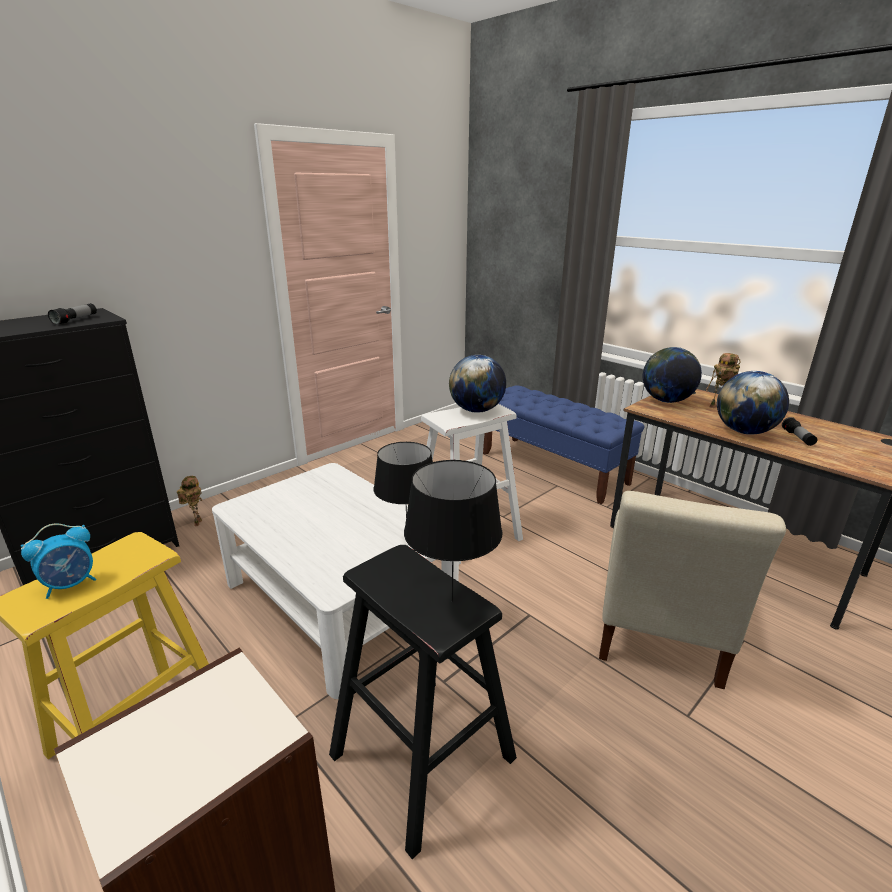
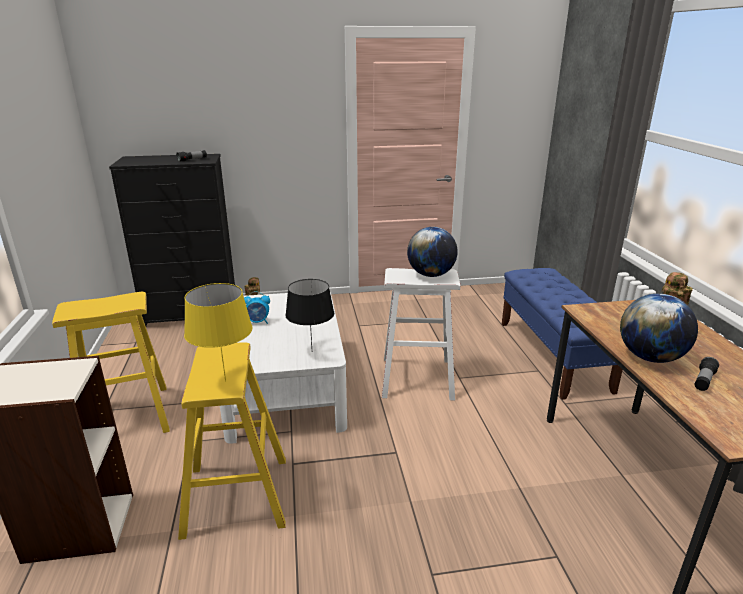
camera: 35 degrees right, 0 degrees up
alarm clock [21,523,96,599] -> alarm clock moved to [244,291,270,324]
black stool [329,545,517,860] -> yellow stool [178,342,286,540]
black table lamp [404,460,502,602] -> yellow table lamp [184,283,252,381]
beige chair [599,491,786,689] -> none
globe [643,347,702,403] -> none

